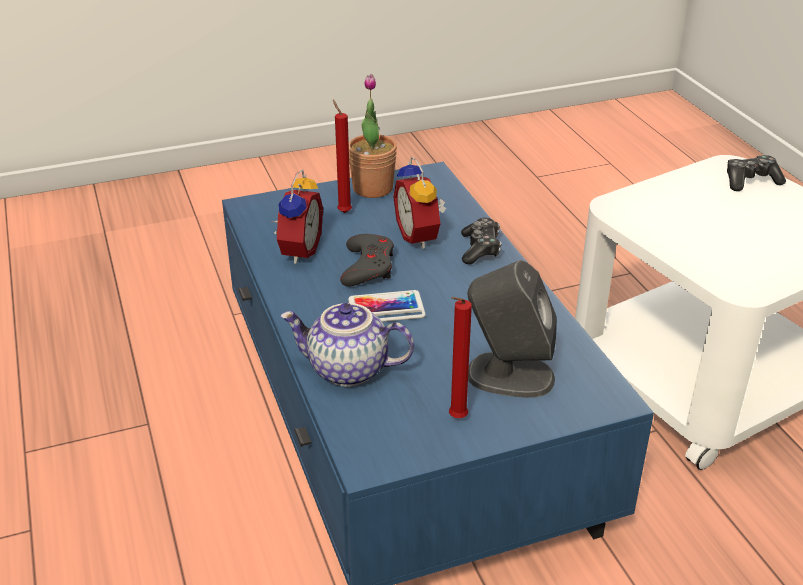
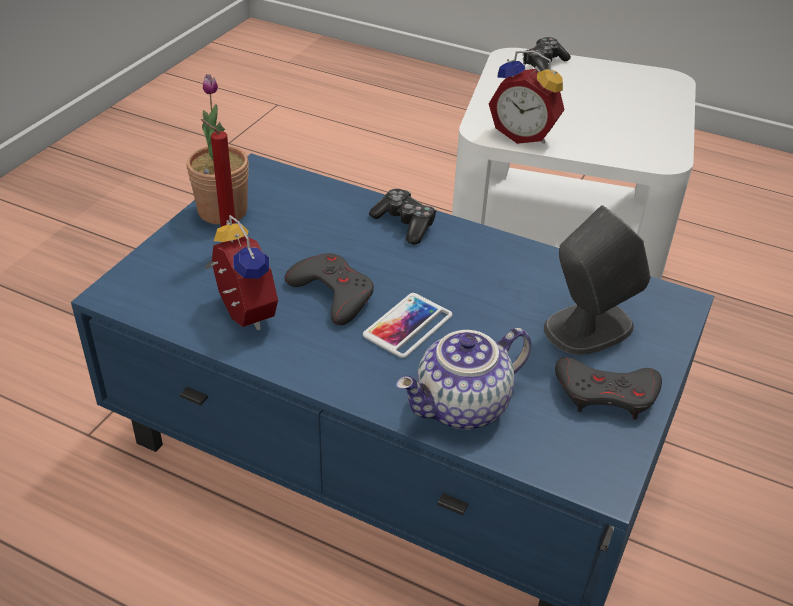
camera: 45 degrees left, 5 degrees up
alarm clock [393,157,446,249] -> alarm clock moved to [489,51,565,144]
red candle [449,297,472,418] -> grey game controller [555,357,662,420]

